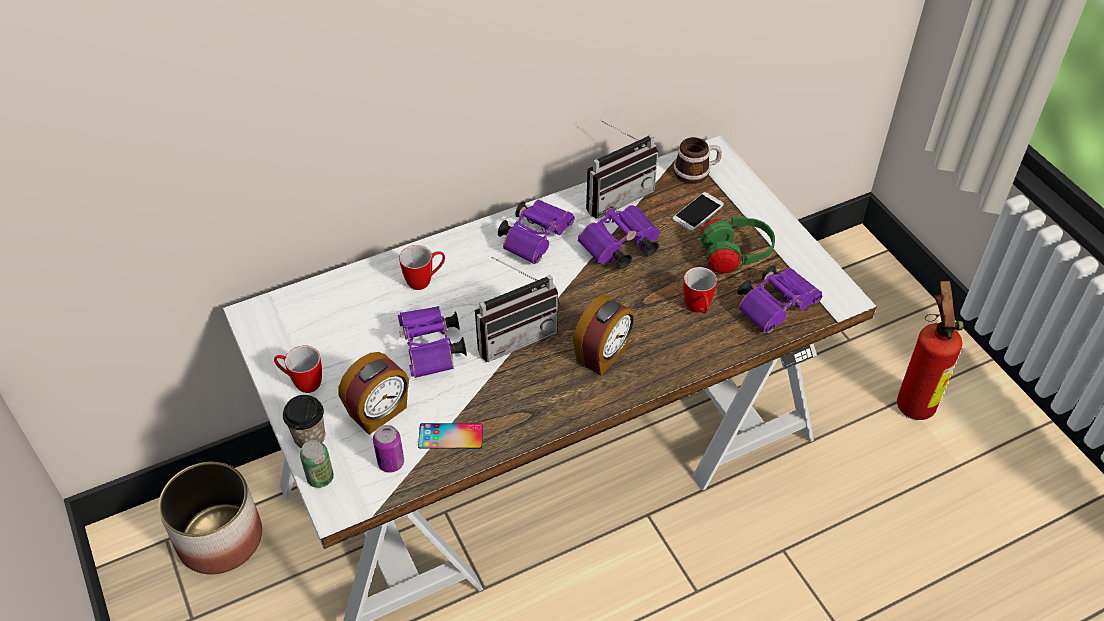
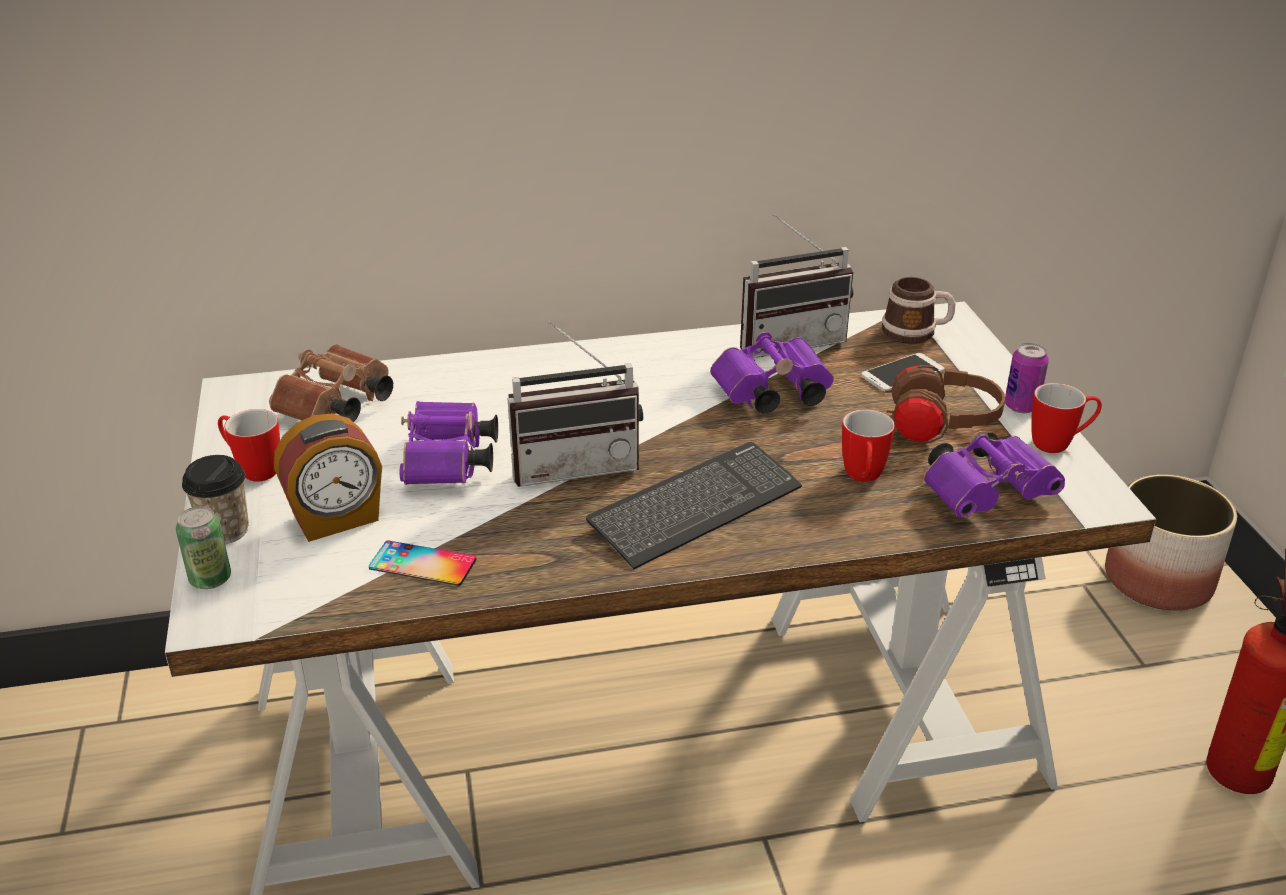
camera: 15 degrees right, 15 degrees down
planter [158,462,262,574] -> planter moved to [1105,474,1237,610]
can [373,425,404,473] -> can moved to [1005,343,1049,413]
mug [399,245,445,290] -> mug moved to [1031,383,1102,453]
purple binoculars [498,200,575,264] -> none
alarm clock [573,295,634,376] -> keyboard [586,442,802,569]
green headphones [697,216,775,274] -> brown headphones [885,365,1005,443]
none -> brown binoculars [269,344,393,422]

